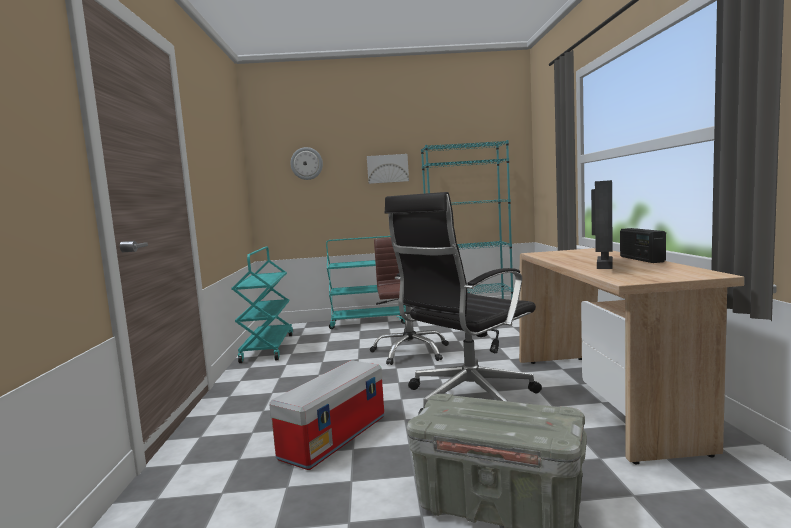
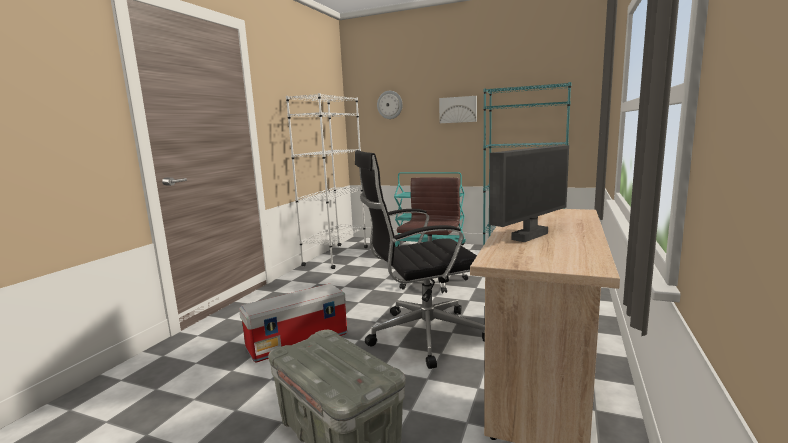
camera: 25 degrees right, 5 degrees up
turquoise cart [231,246,293,363] -> white bookcase [286,93,368,269]
radio [620,228,666,263] -> none

